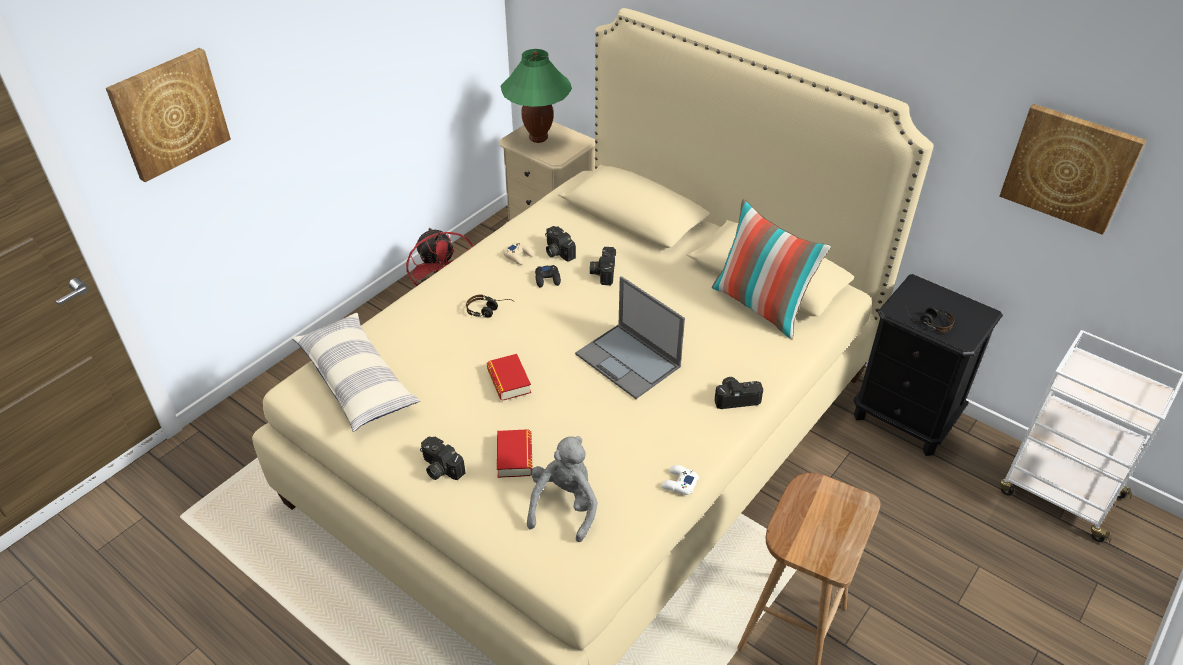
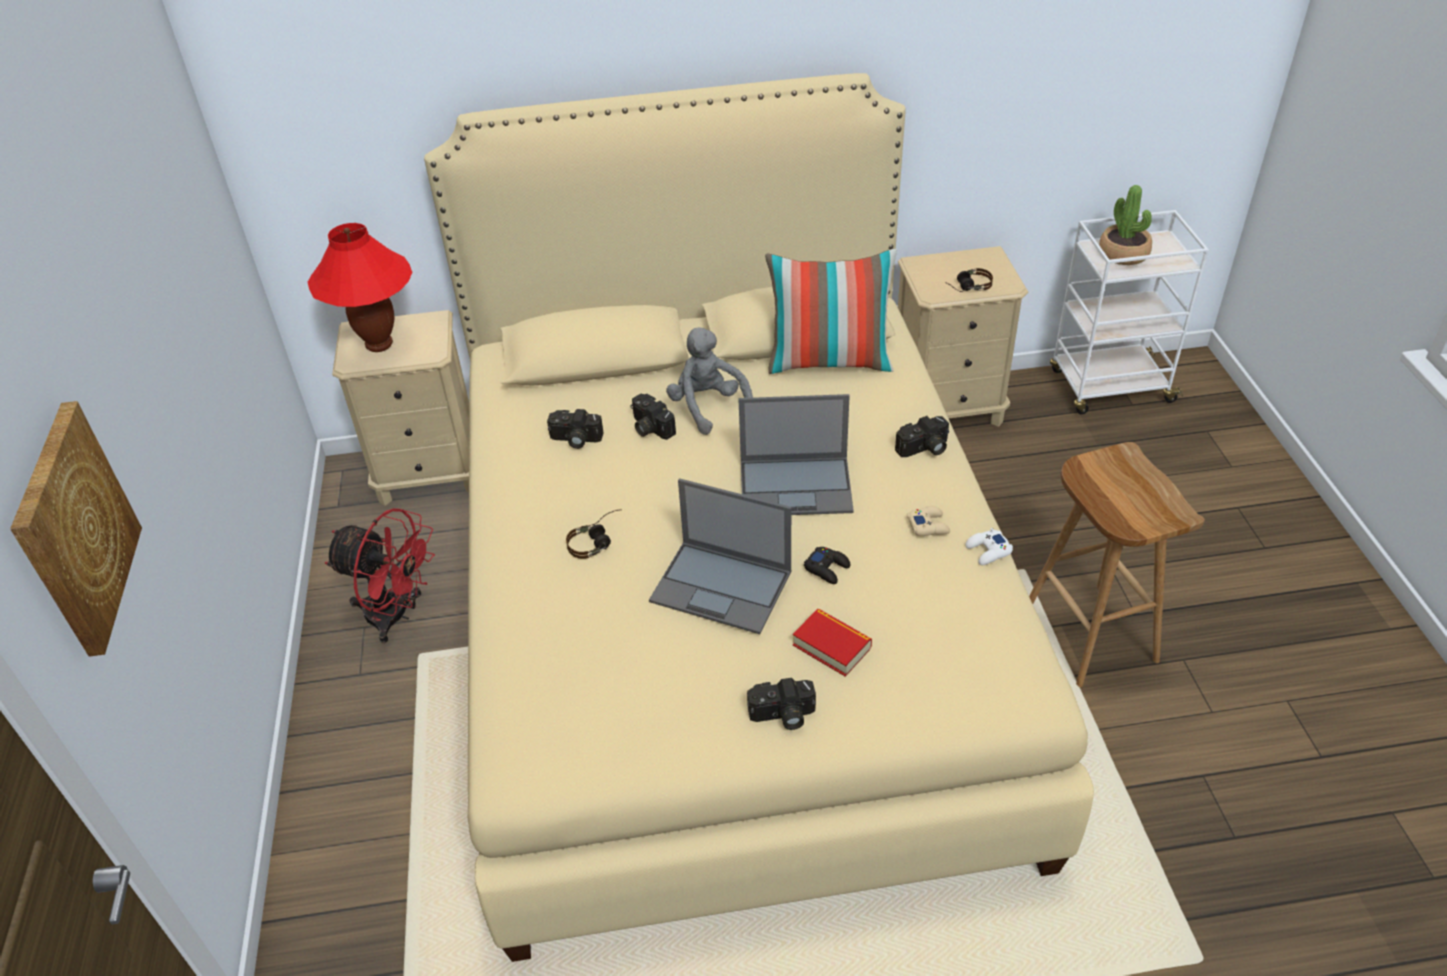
camera: 45 degrees left, 0 degrees up
pillow [292,313,420,432] -> none
book [487,354,531,400] -> laptop [649,478,791,634]
green table lamp [501,49,572,143] -> red table lamp [308,223,412,352]
beige game controller [503,242,534,265] -> beige game controller moved to [907,506,950,536]
grey plush toy [527,436,598,542] -> grey plush toy moved to [666,327,753,435]
black game controller [535,265,561,288] -> black game controller moved to [804,547,850,584]
camera [714,377,763,409] -> camera turned 150 degrees counterclockwise [895,416,949,457]
black nightstand [853,274,1003,456] -> beige nightstand [898,246,1028,427]
picture [999,104,1146,235] -> none
none -> potted plant [1099,185,1152,265]

